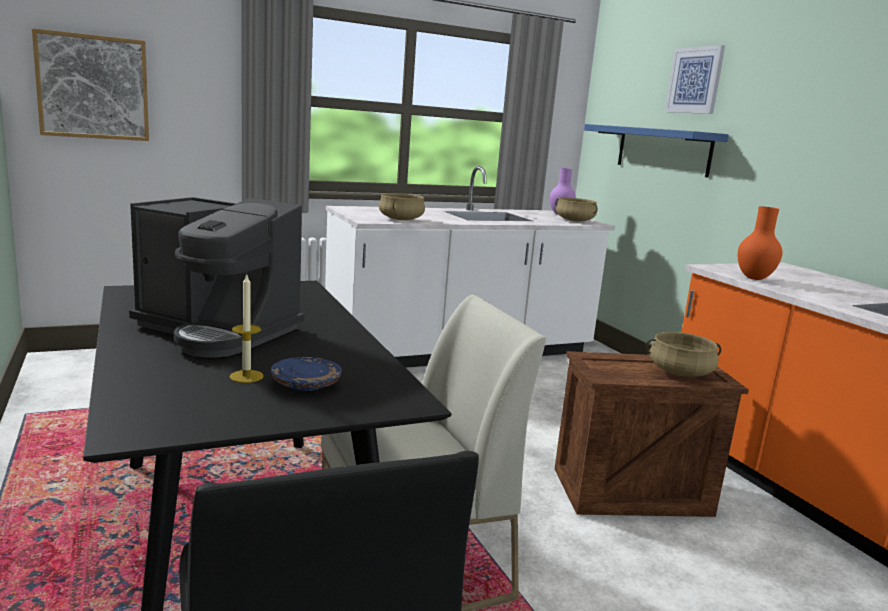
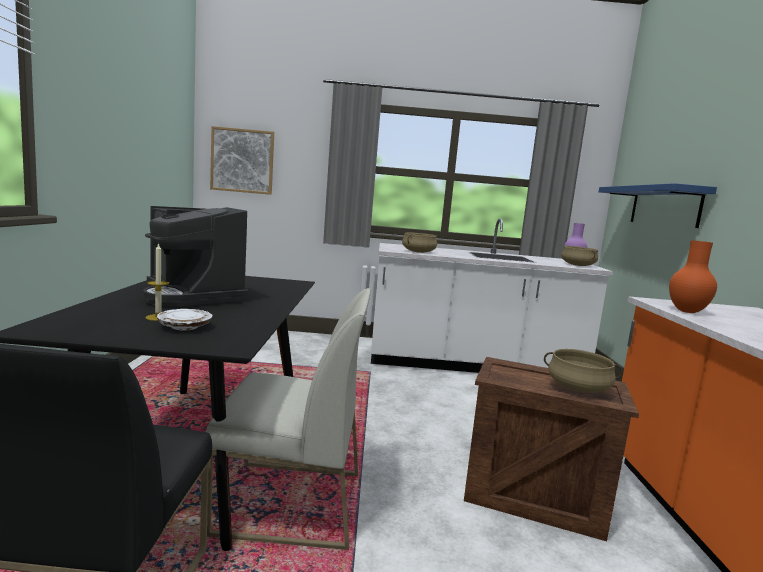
camera: 25 degrees right, 5 degrees down
blue plate [271,357,342,391] -> white plate [157,309,212,331]
picture [665,45,725,114] -> none

